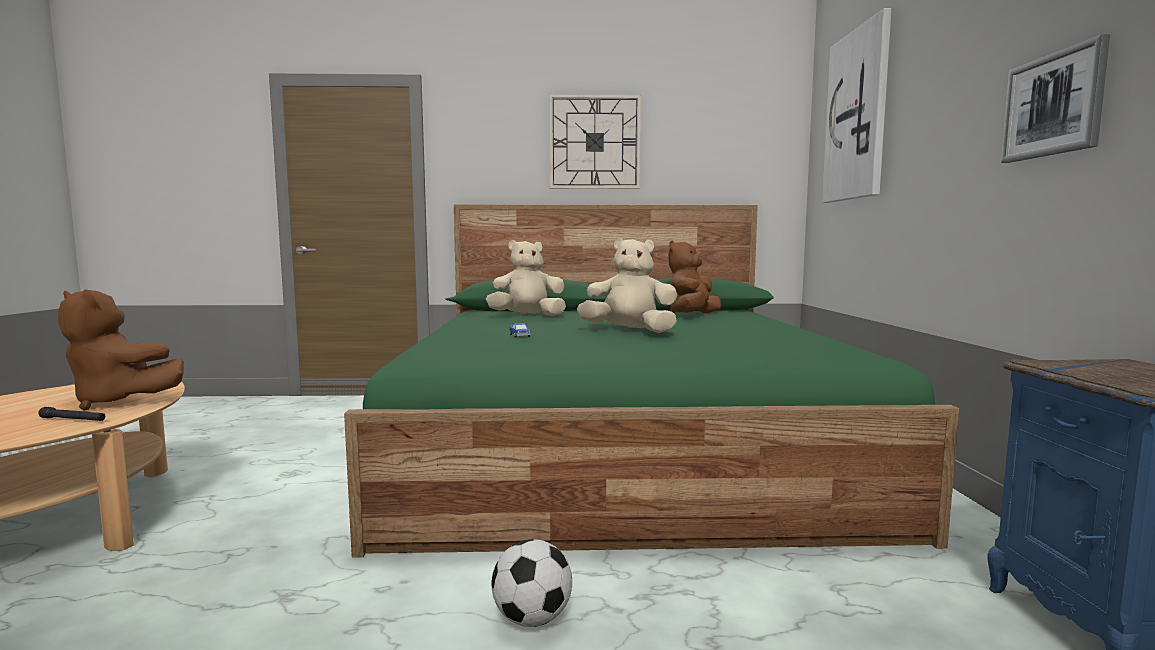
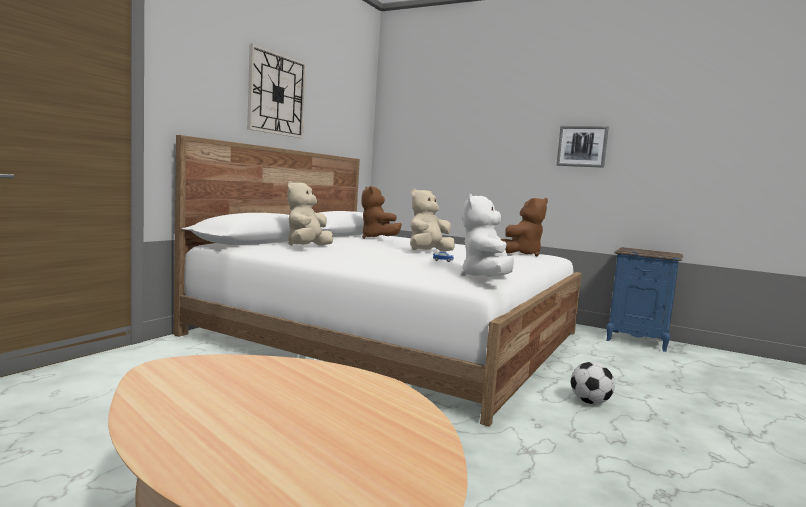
camera: 60 degrees left, 0 degrees up
black flashlight [38,407,105,421] -> none
brown plush toy [58,289,184,411] -> brown plush toy moved to [501,198,548,256]
green bed [344,204,959,558] -> white bed [174,135,582,427]
picture [822,8,892,203] -> none
none -> white plush toy [461,194,514,277]

